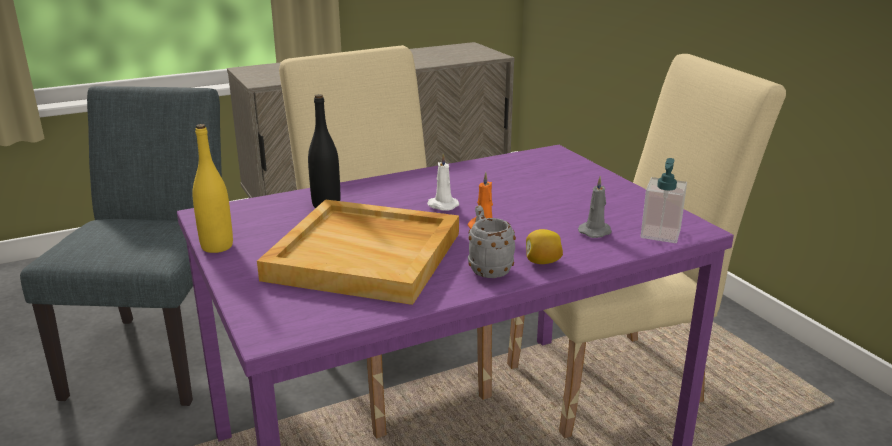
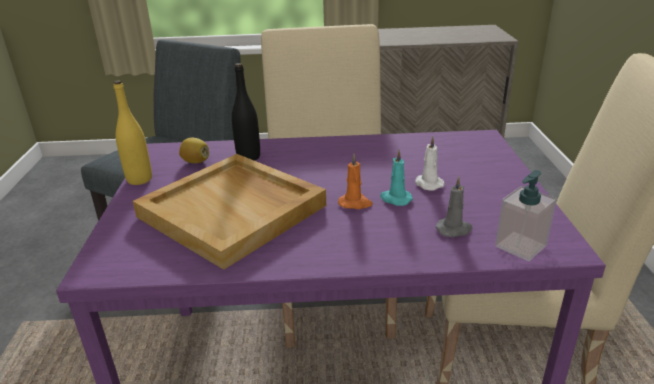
camera: 25 degrees right, 5 degrees up
white candle [427,153,459,210] -> white candle moved to [415,136,445,191]
grey mug [468,206,516,278] -> none
lemon [526,229,563,264] -> lemon moved to [179,138,209,163]
none -> turquoise candle [380,150,413,206]

